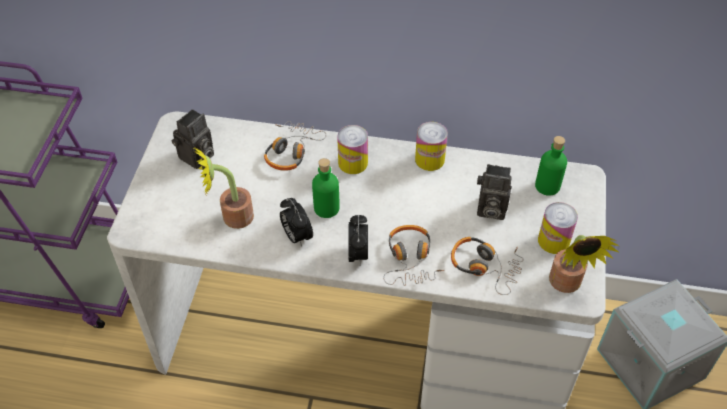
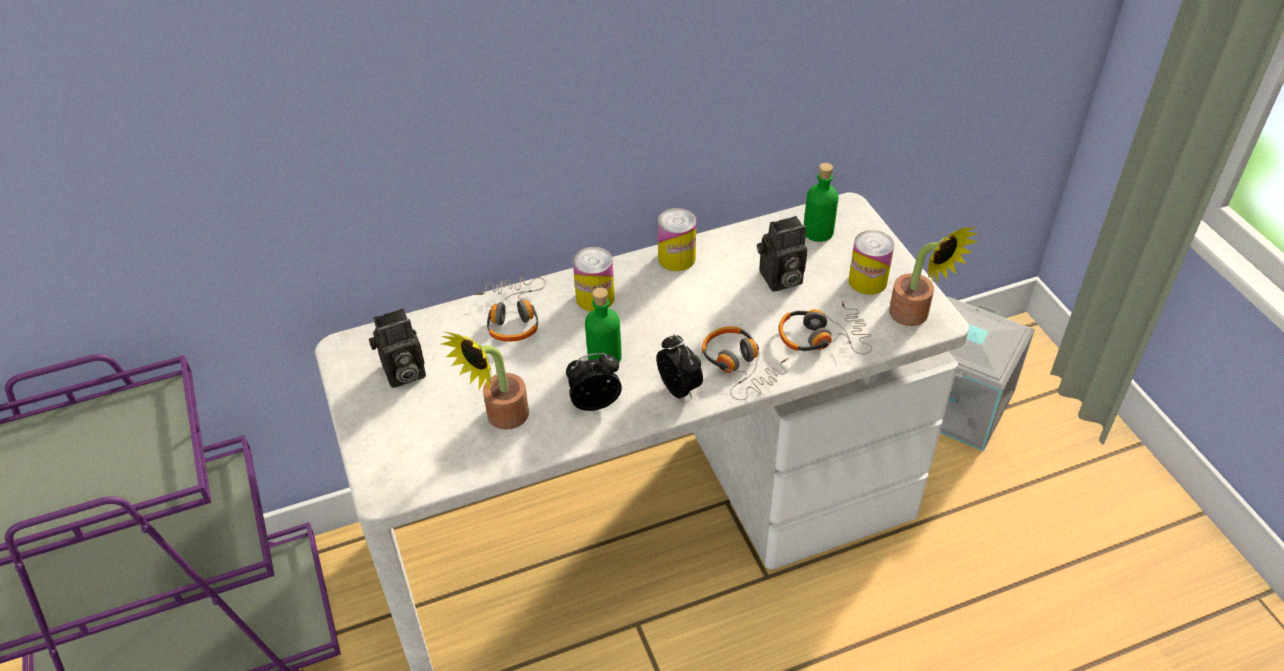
camera: 30 degrees left, 5 degrees down
camera [172,109,214,169] -> camera turned 60 degrees clockwise [369,308,426,388]
alarm clock [280,198,313,247] -> alarm clock turned 135 degrees clockwise [566,353,622,411]

